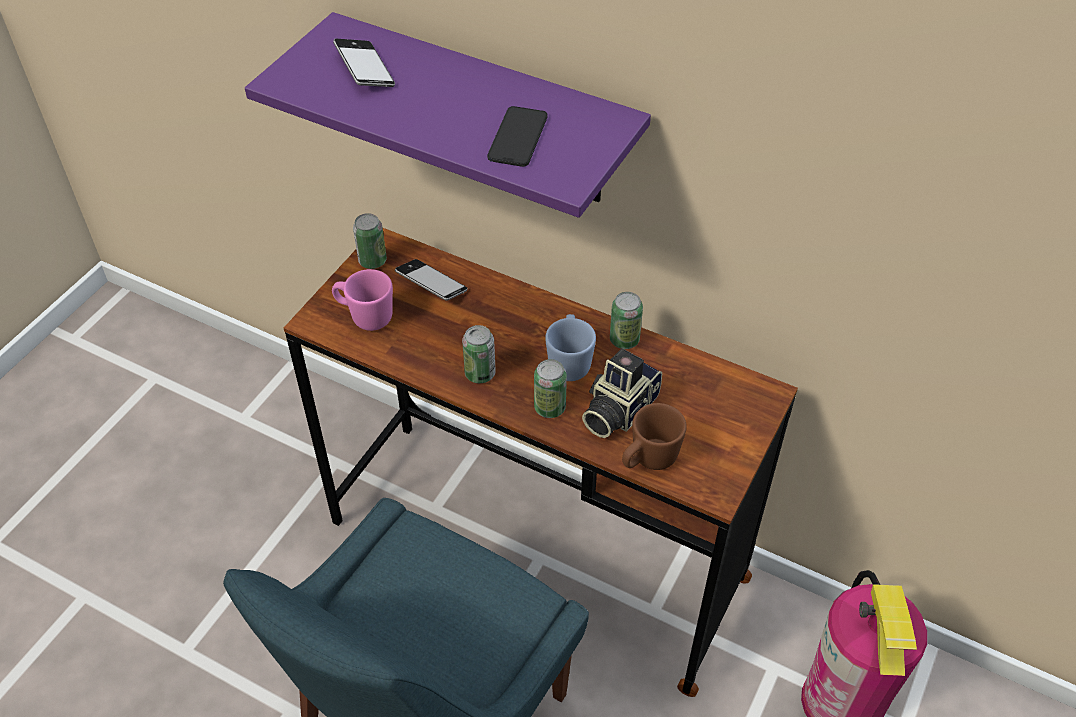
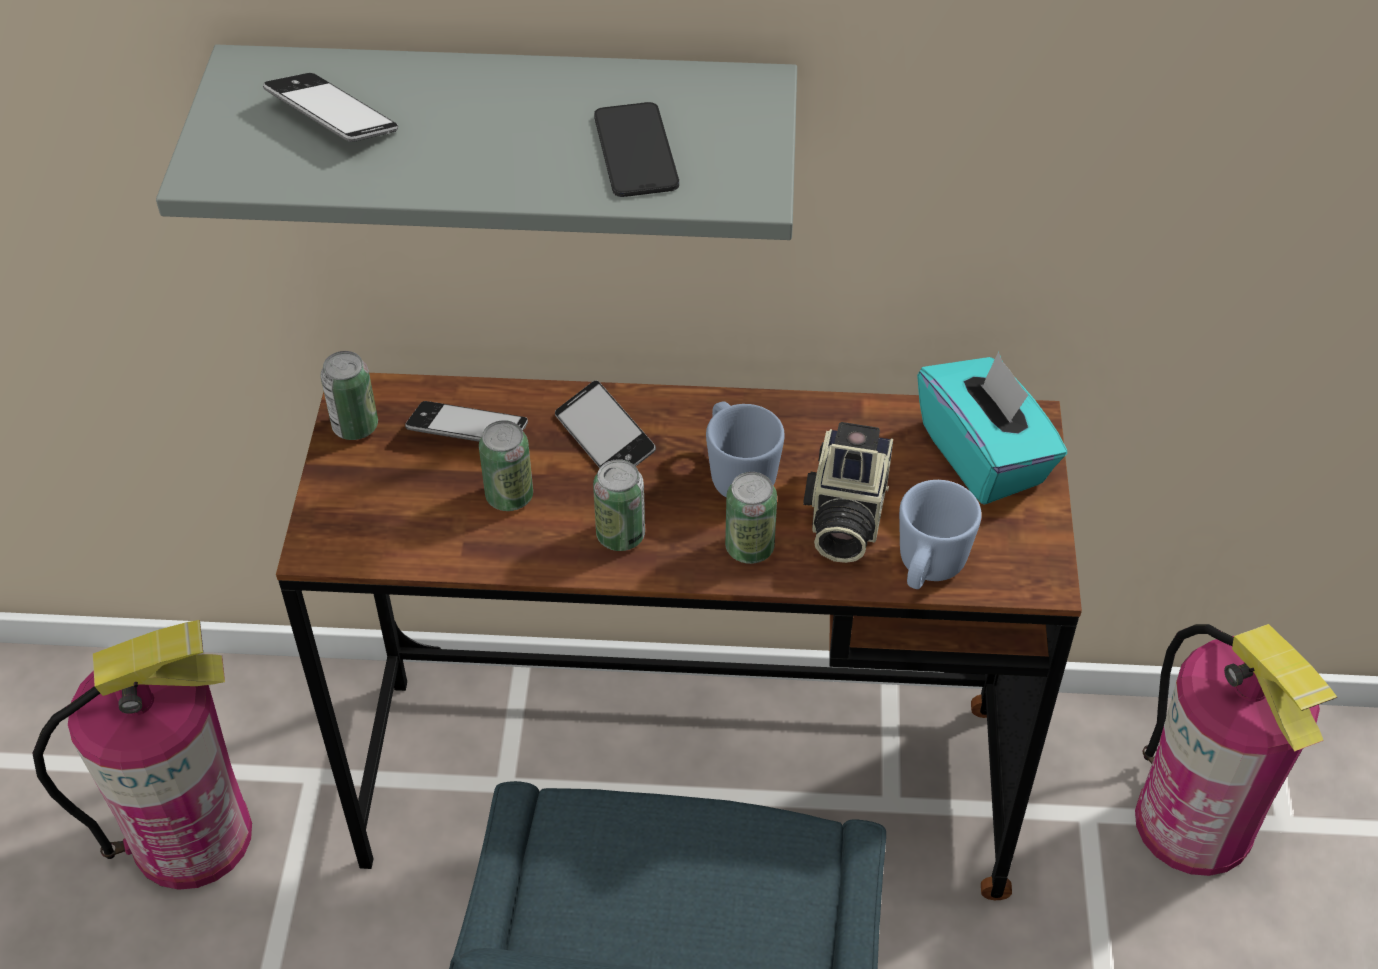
camera: 25 degrees left, 0 degrees up
purple shelf [245,12,651,218] -> grey shelf [156,45,797,240]
pink mug [332,269,393,331] -> none
can [610,292,643,349] -> can moved to [479,420,533,511]
brown mug [622,403,687,470] -> blue mug [899,480,981,589]
none -> fire extinguisher [32,620,252,890]
none -> phone [555,380,656,468]
none -> turquoise tissue box [917,352,1067,505]

